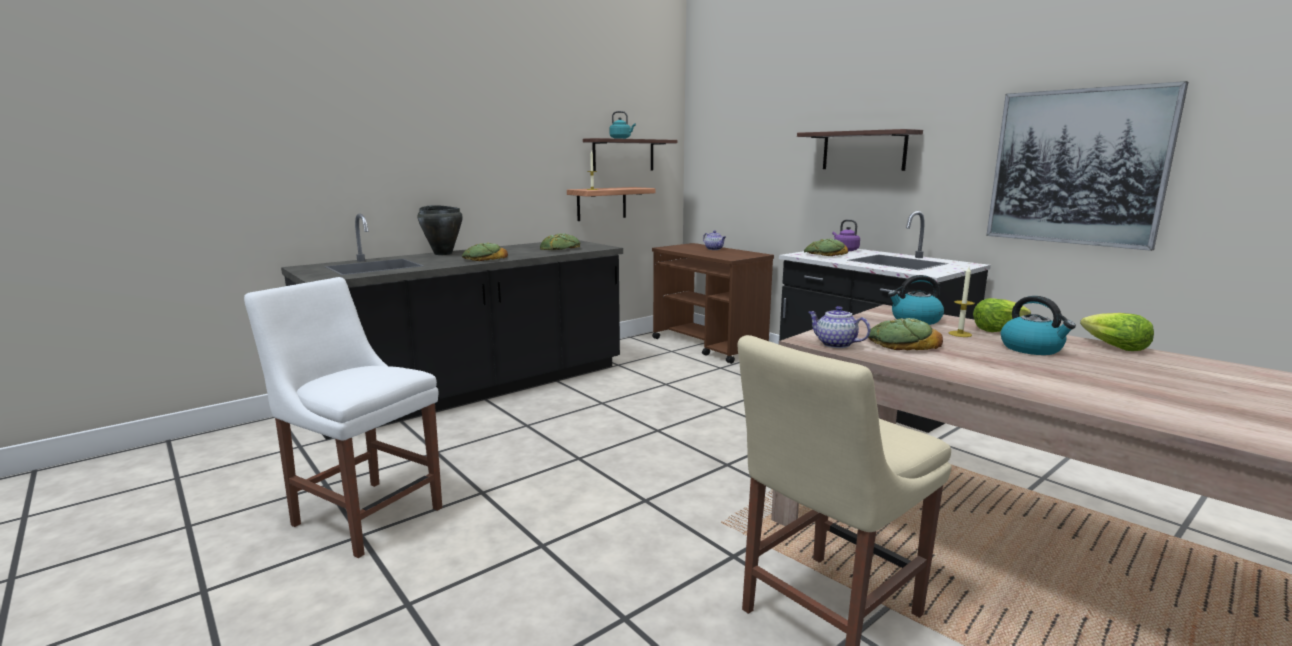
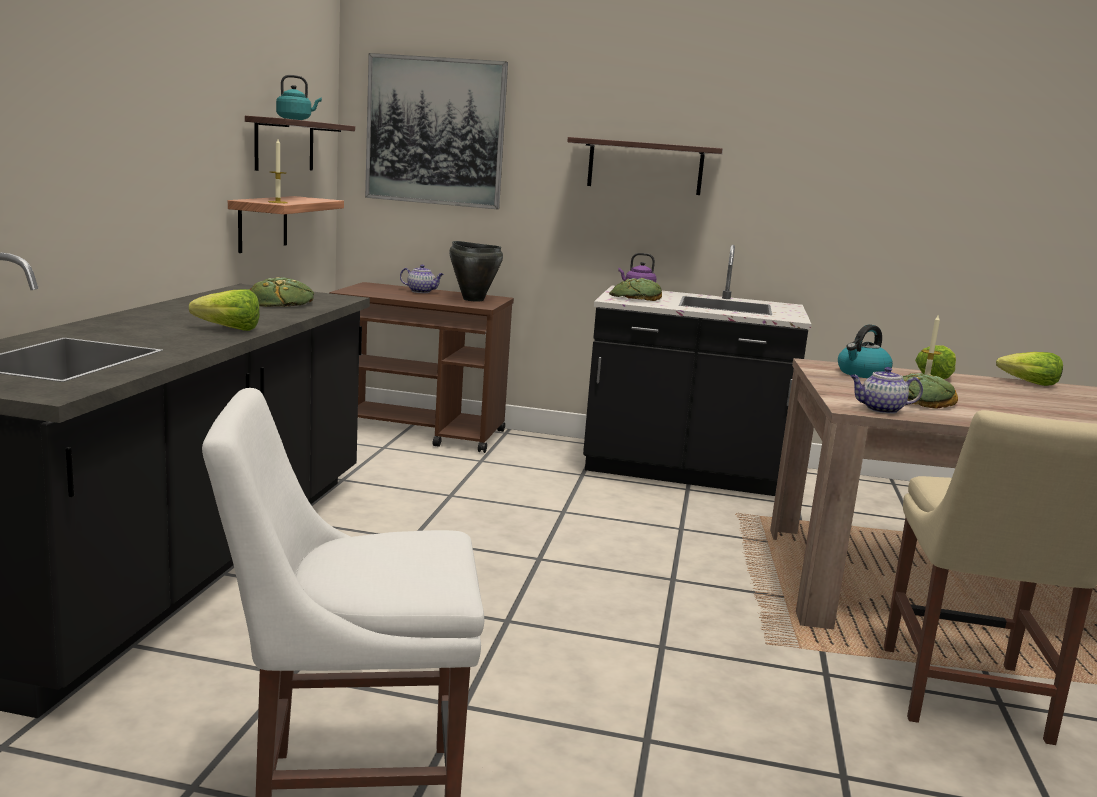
camera: 40 degrees left, 0 degrees up
black cooking pot [417,205,463,255] -> black cooking pot moved to [449,241,503,302]
bread [462,243,508,261] -> lettuce [189,289,260,331]
picture [986,81,1188,251] -> picture moved to [365,53,508,209]
kettle [1001,296,1076,355] -> none

